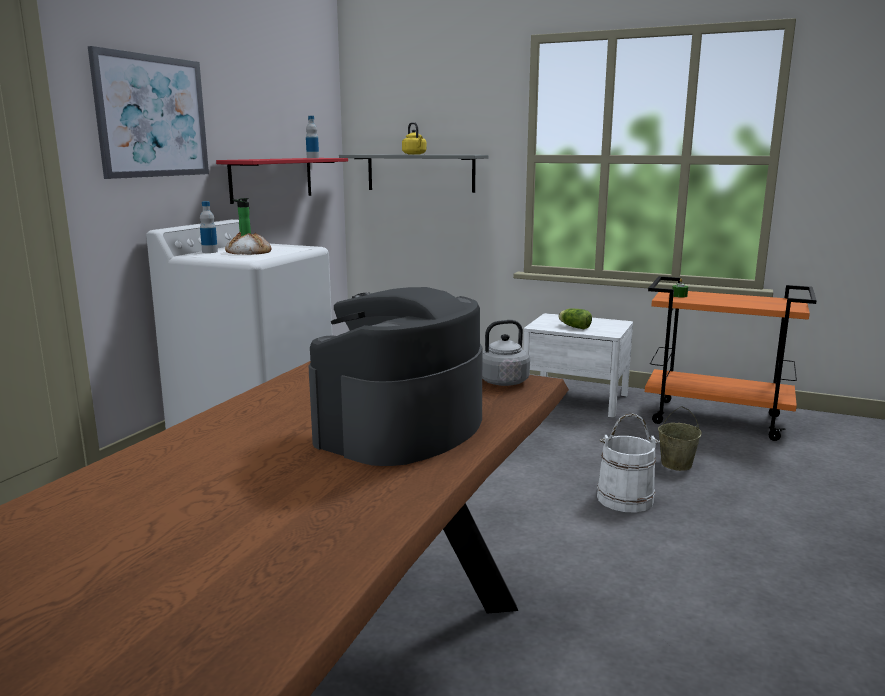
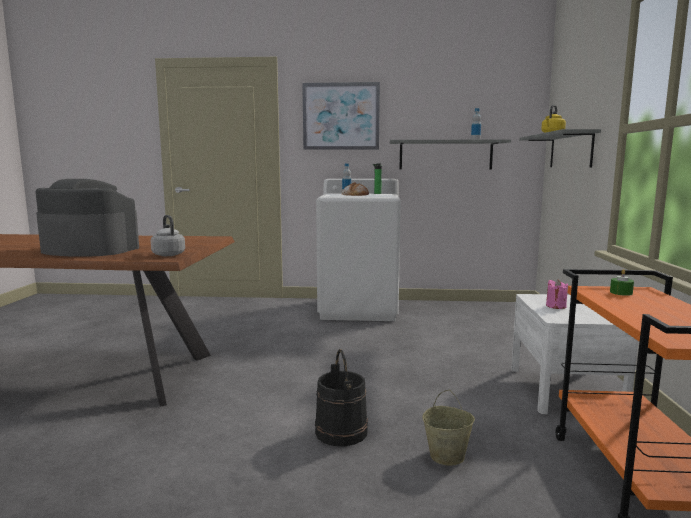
camera: 70 degrees right, 5 degrees down
red shelf [216,158,348,204] -> grey shelf [390,139,511,169]
lettuce [558,308,592,329] -> pink candle [546,279,568,309]
white bucket [597,413,660,512] -> black bucket [315,349,368,446]

